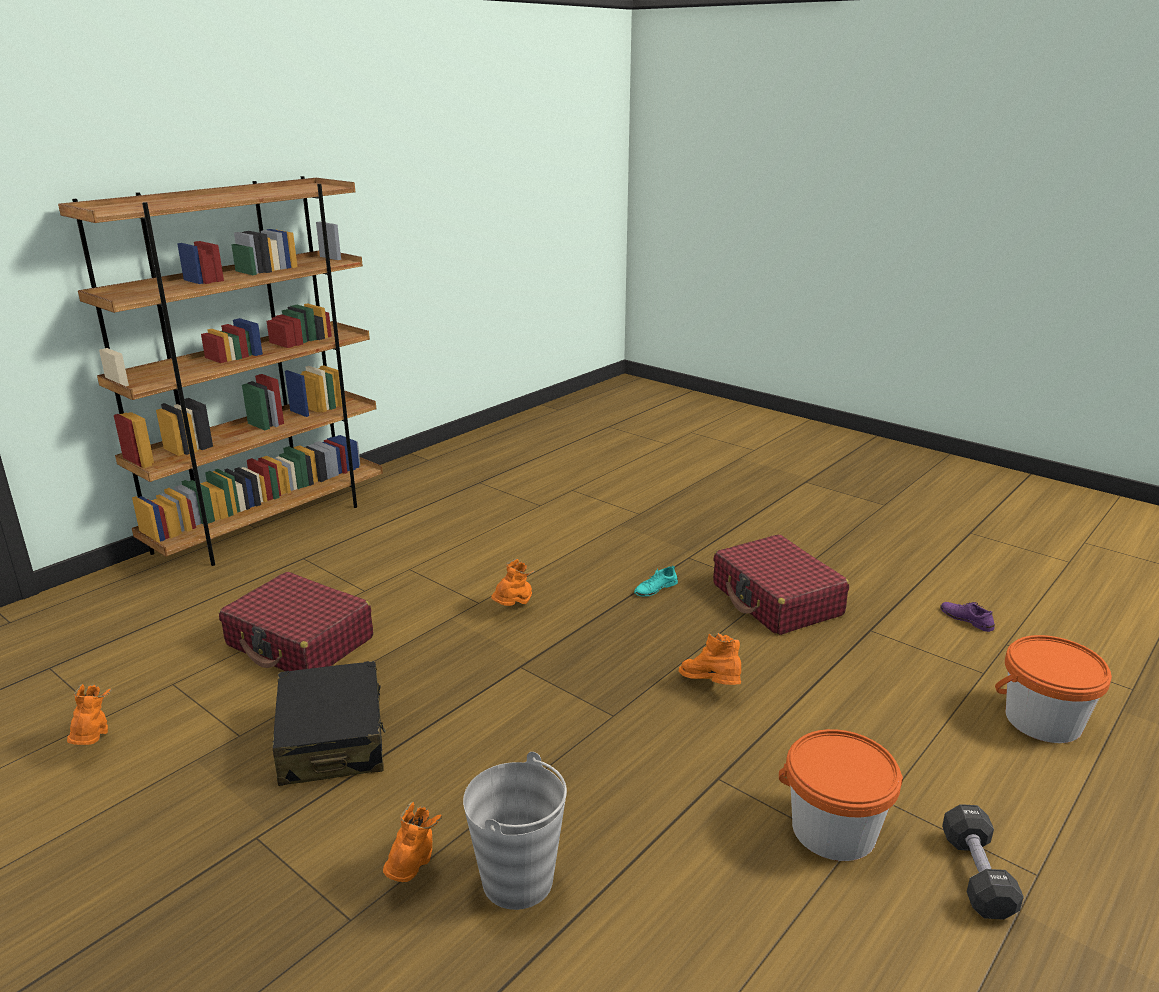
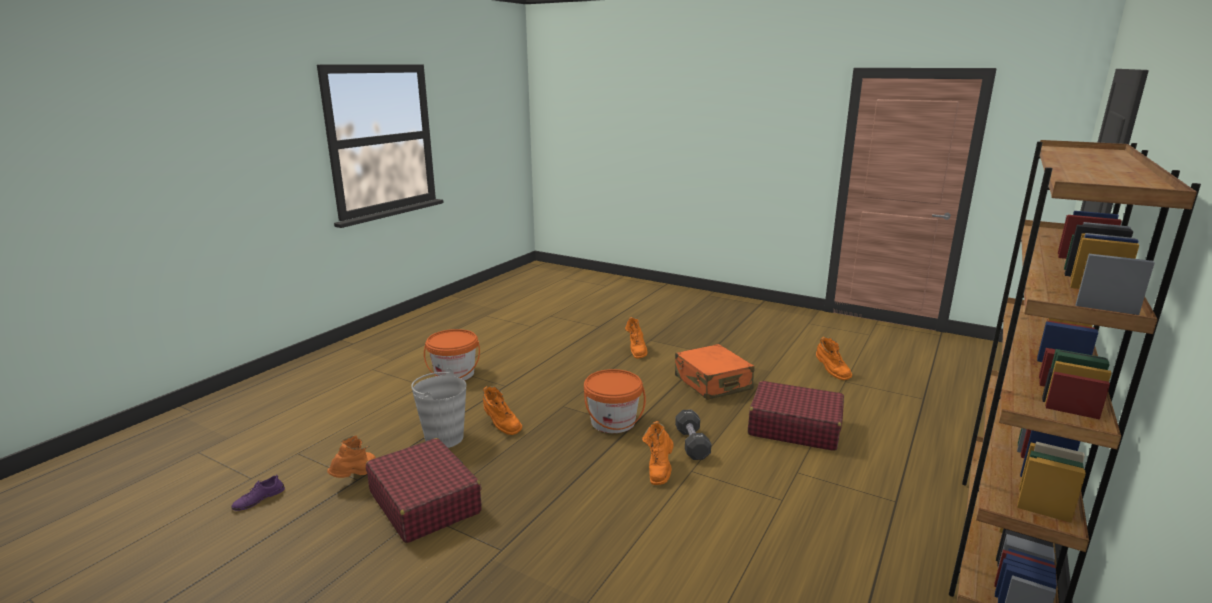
camera: 170 degrees right, 5 degrees down
black suitcase [273,661,386,786] -> orange suitcase [675,344,755,400]
grey bucket [463,752,567,910] -> grey bucket moved to [411,368,466,448]
turquoise shoe [634,565,678,597] -> none
purple shoe [940,602,995,632] -> purple shoe turned 90 degrees clockwise [231,475,285,511]
black dumbbell [942,804,1024,920] -> black dumbbell moved to [675,409,711,460]
orange bucket [995,635,1112,743] -> orange bucket moved to [584,369,646,433]
none -> orange boot [327,435,376,478]

